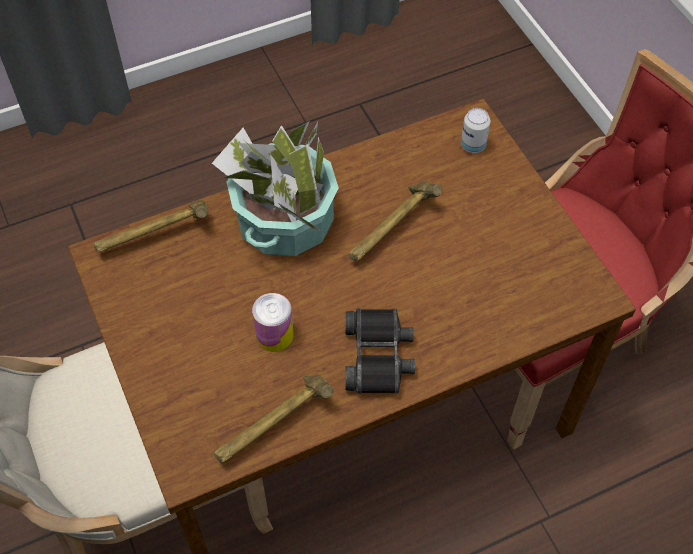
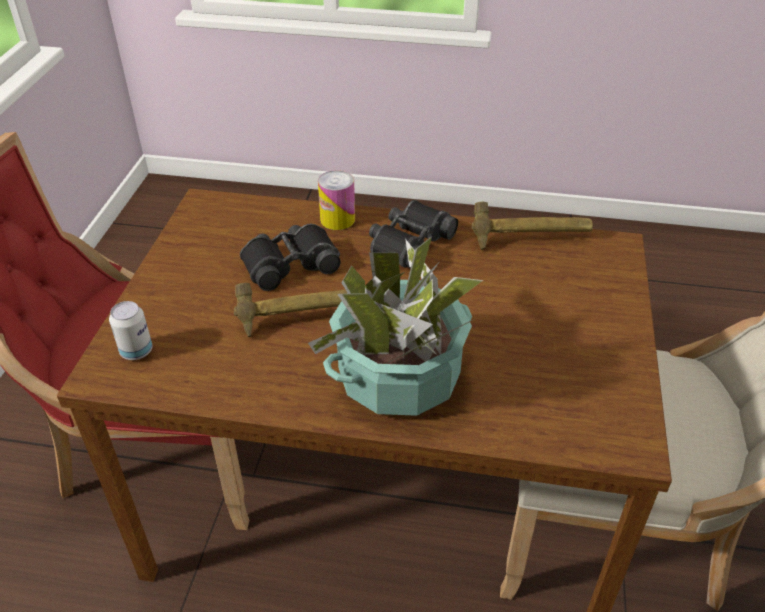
camera: 145 degrees left, 15 degrees down
hammer [93,200,208,252] -> none
can [252,293,294,352] -> can moved to [318,170,355,230]
none -> black binoculars [240,224,341,291]

